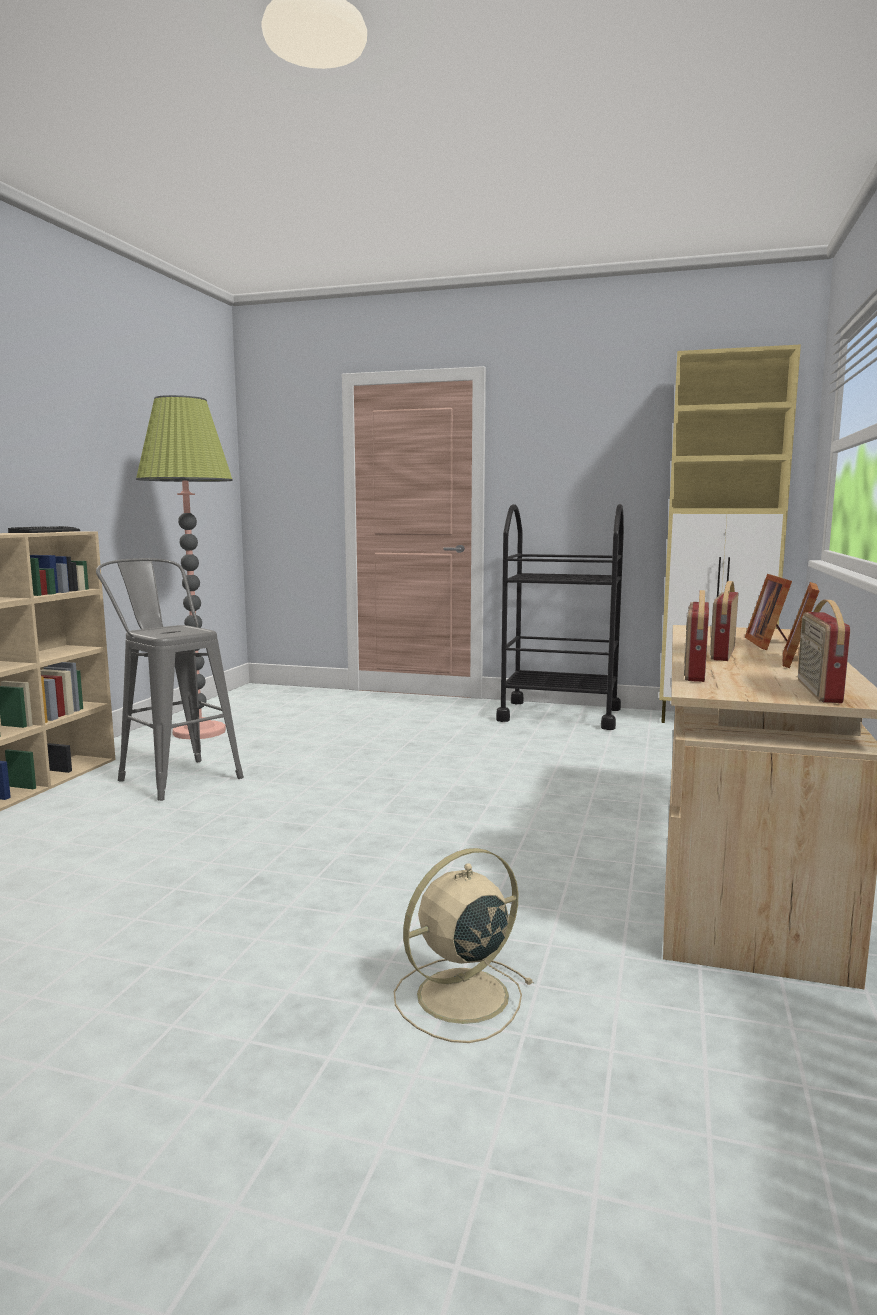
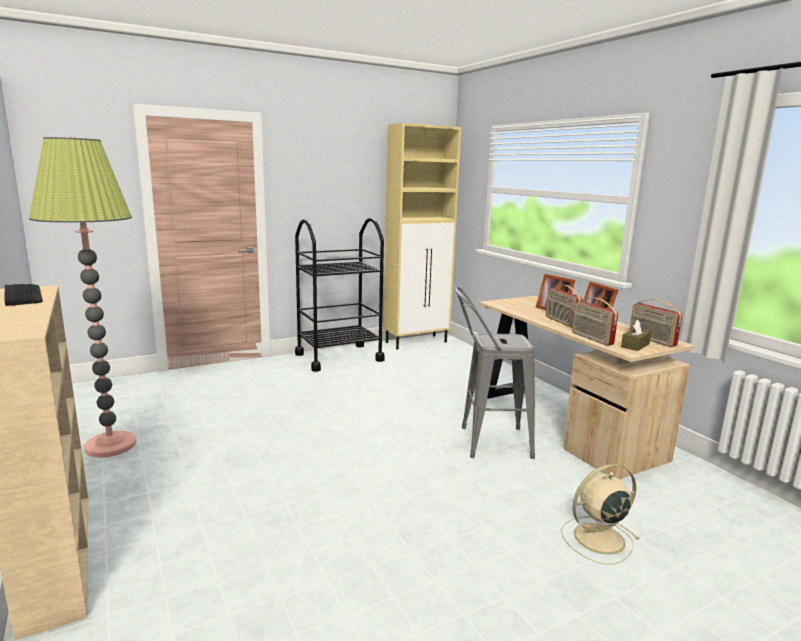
camera: 45 degrees left, 5 degrees up
grey stool [96,558,244,801] -> grey stool moved to [455,286,535,459]
beige fan [394,848,534,1043] -> beige fan turned 60 degrees clockwise [561,464,639,565]
none -> brown tissue box [621,320,651,351]

